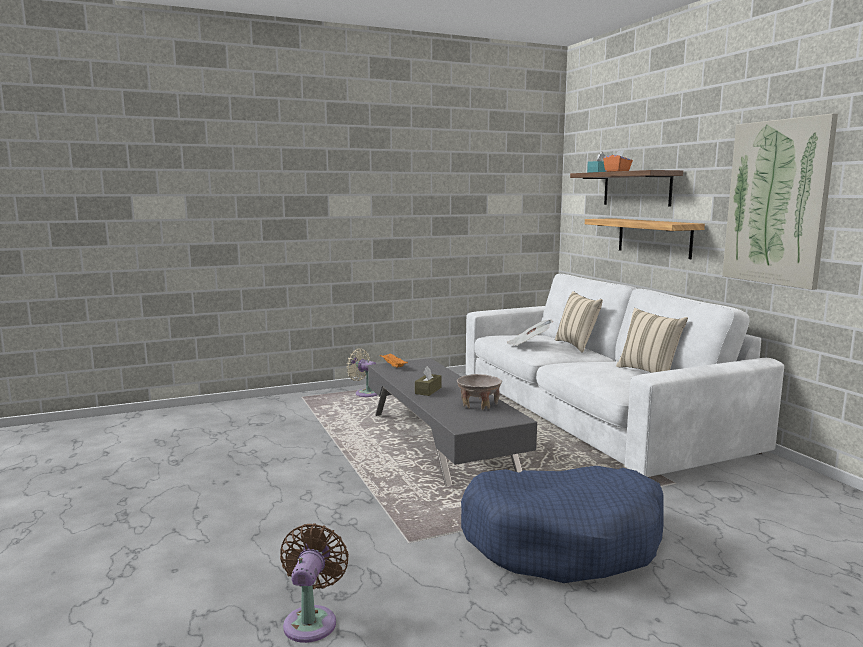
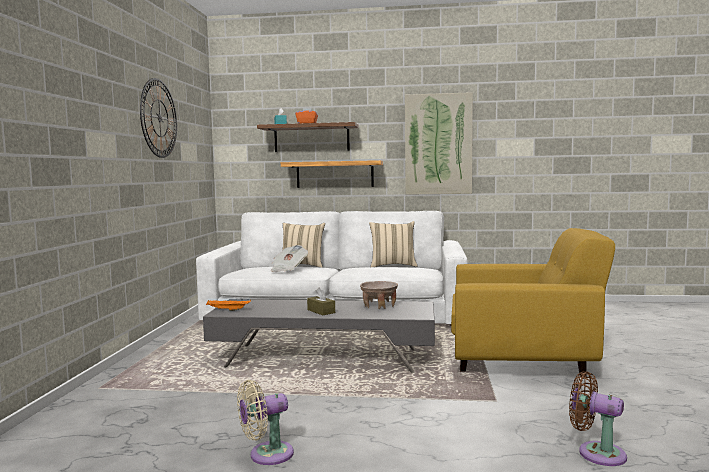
camera: 60 degrees left, 5 degrees down
beige fan [346,348,377,397] -> beige fan moved to [237,380,294,465]
blue dog bed [461,466,664,583] -> yellow armchair [451,228,615,377]
none -> wall clock [140,78,177,158]

